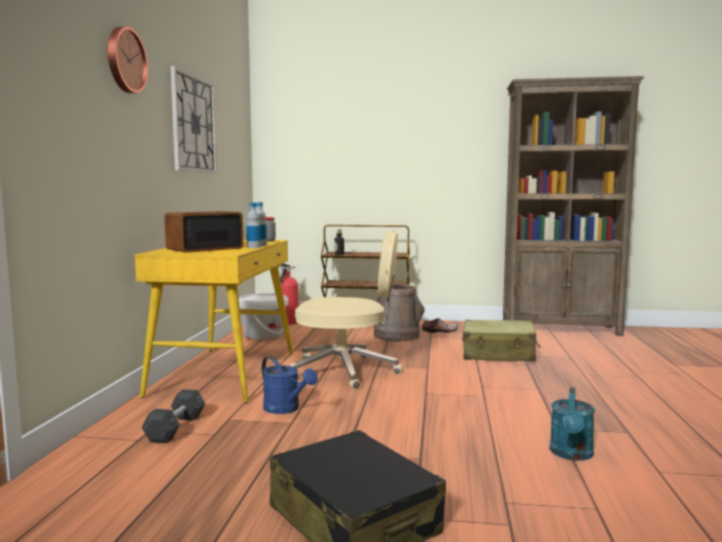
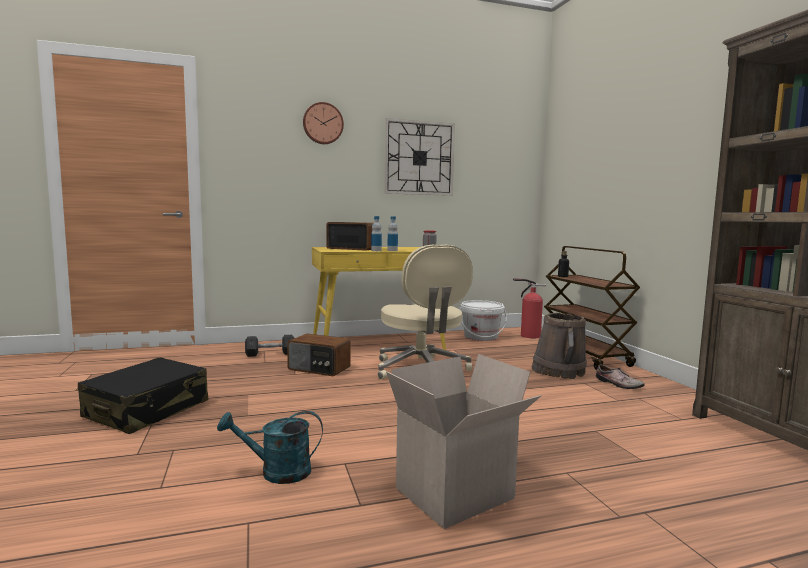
camera: 65 degrees right, 0 degrees up
blue watering can [262,357,318,414] -> radio [287,334,351,376]
beige suitcase [462,320,541,362] -> none
none -> cardboard box [386,354,542,529]

